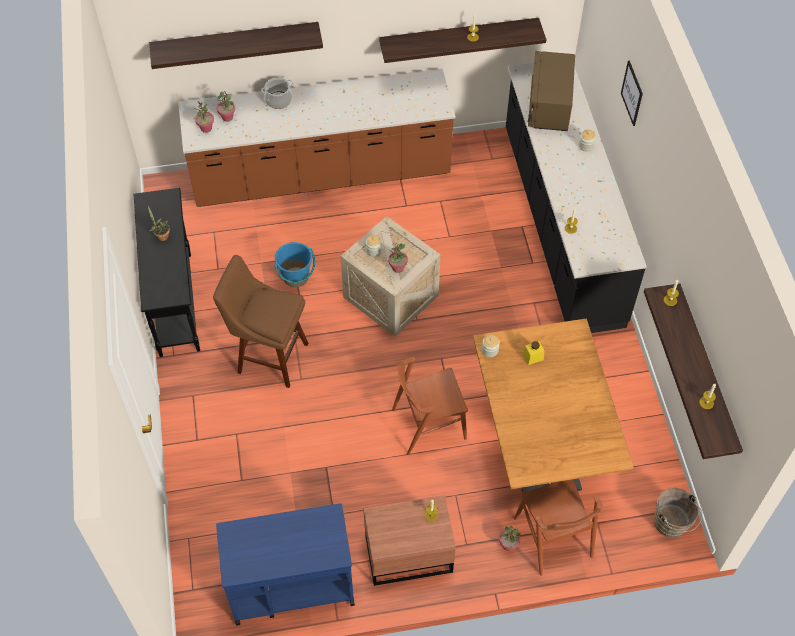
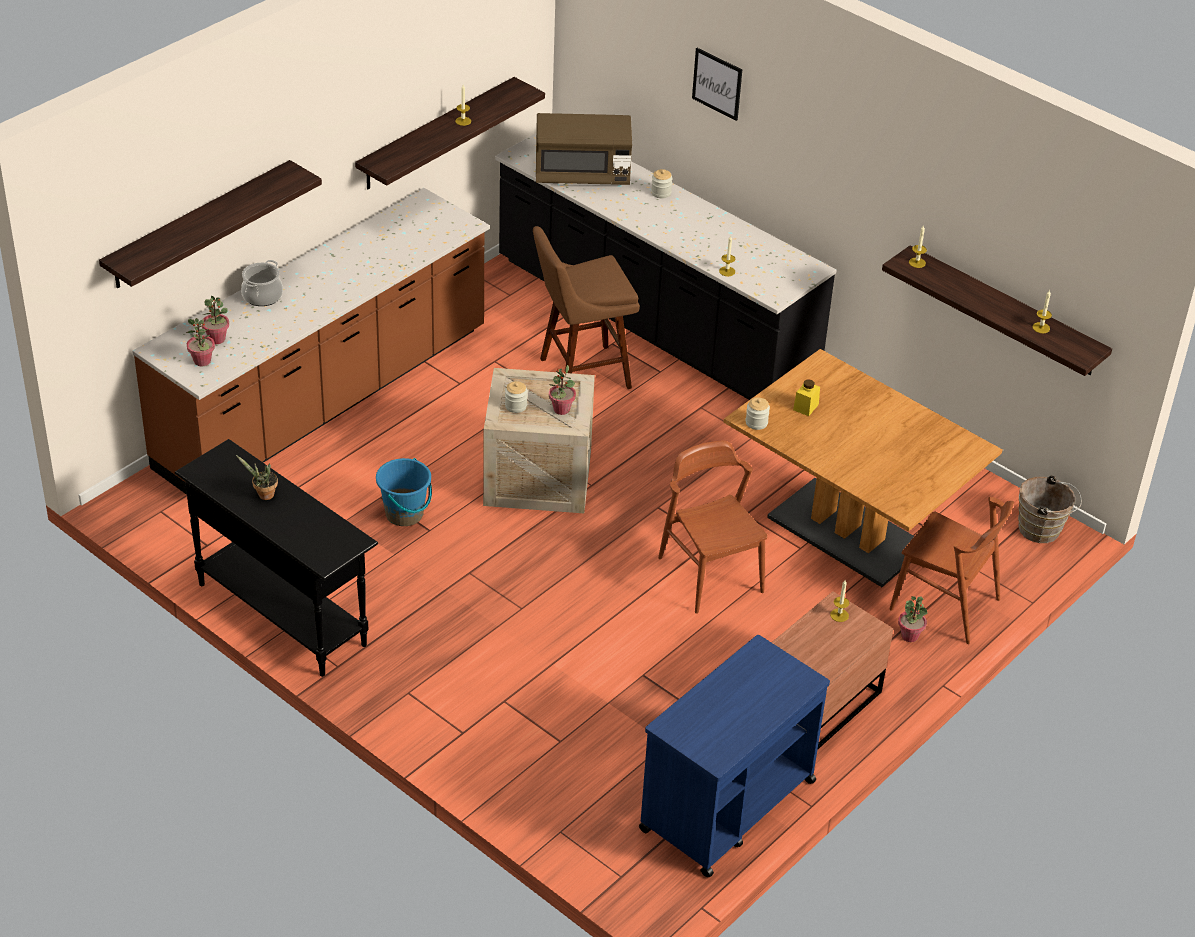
camera: 40 degrees left, 15 degrees down
brown stool [213,255,309,388] -> brown stool moved to [533,226,640,389]
brown chair [392,357,468,455] -> brown chair turned 120 degrees clockwise [658,441,768,614]
brown microwave [528,51,575,131] -> brown microwave turned 60 degrees counterclockwise [536,113,632,185]

